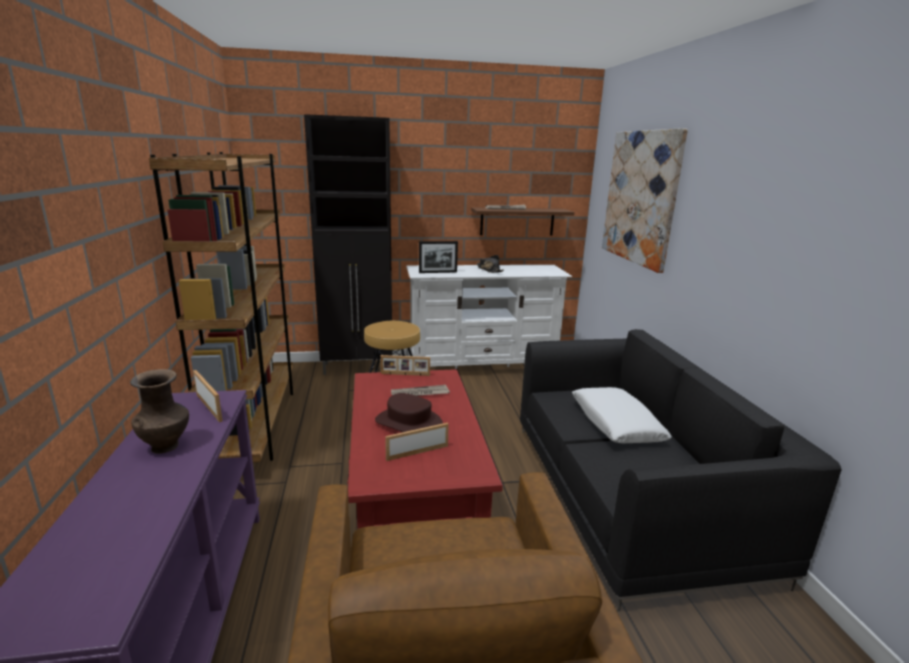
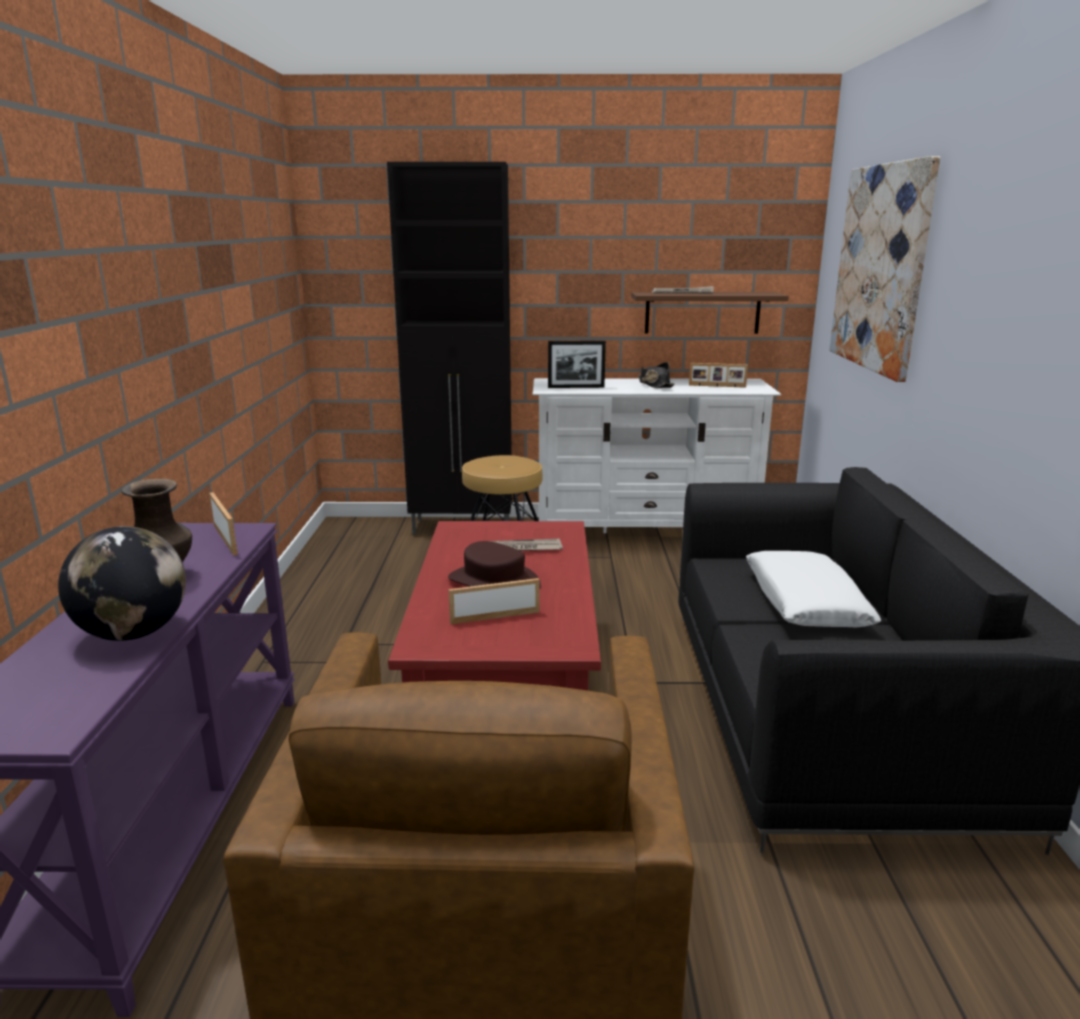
camera: 10 degrees right, 0 degrees up
brown bookcase [149,152,293,462] -> none
picture frame [381,355,430,376] -> picture frame moved to [689,363,748,388]
none -> globe [58,526,186,641]

